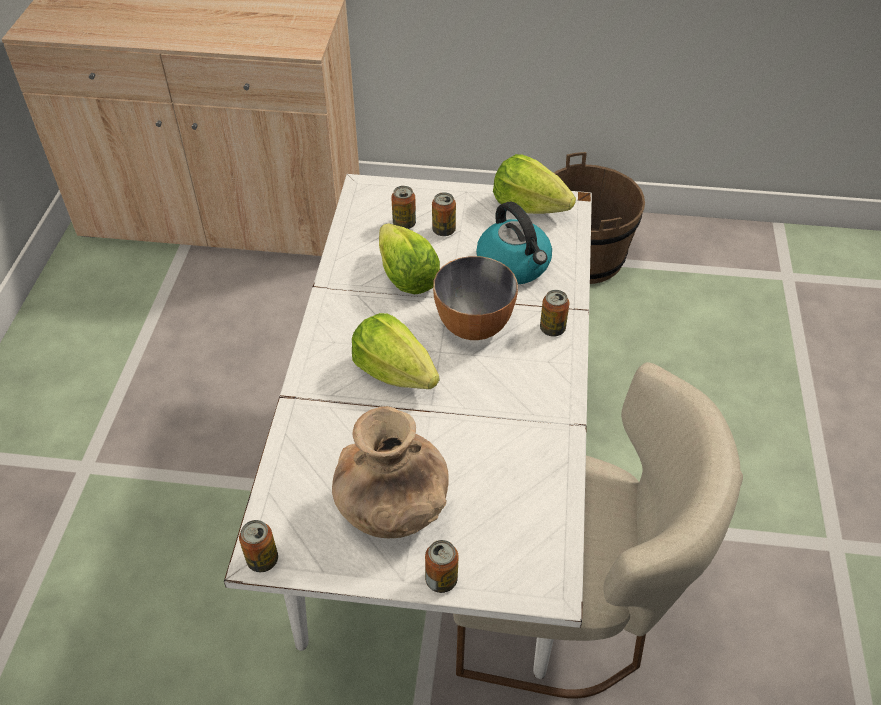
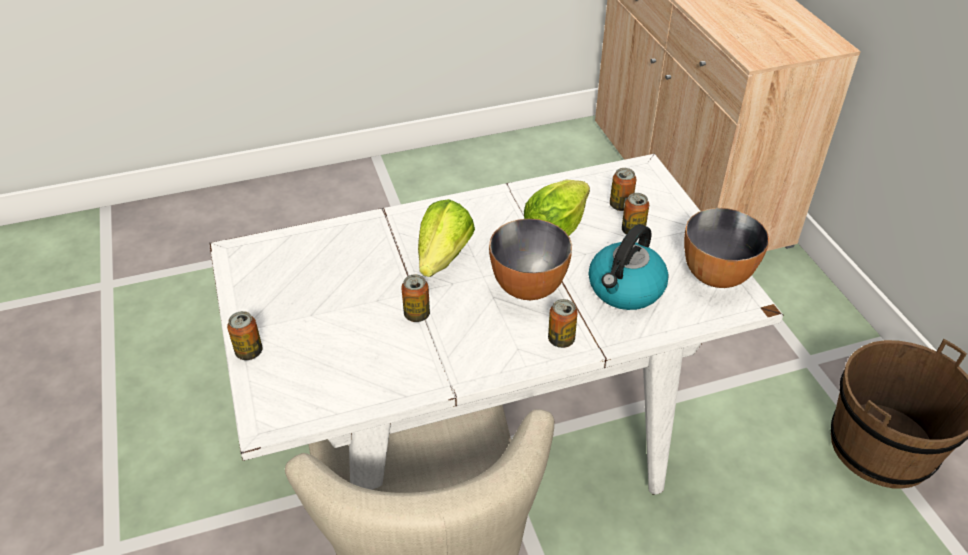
camera: 65 degrees right, 5 degrees down
can [239,520,278,572] -> can moved to [401,274,430,322]
brown vase [332,406,449,538] -> none
lettuce [493,154,576,214] -> bowl [684,208,769,288]

